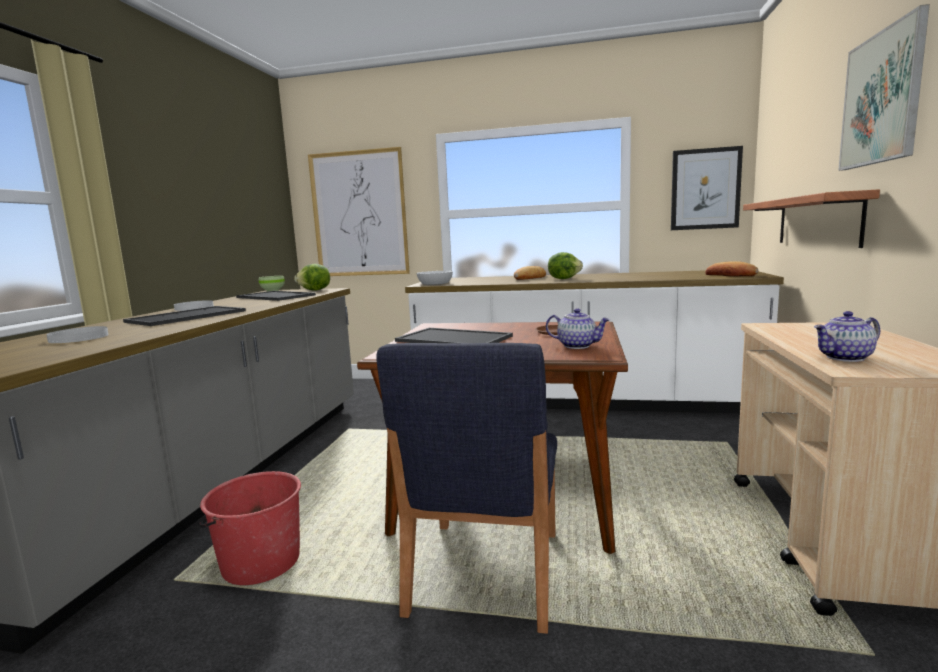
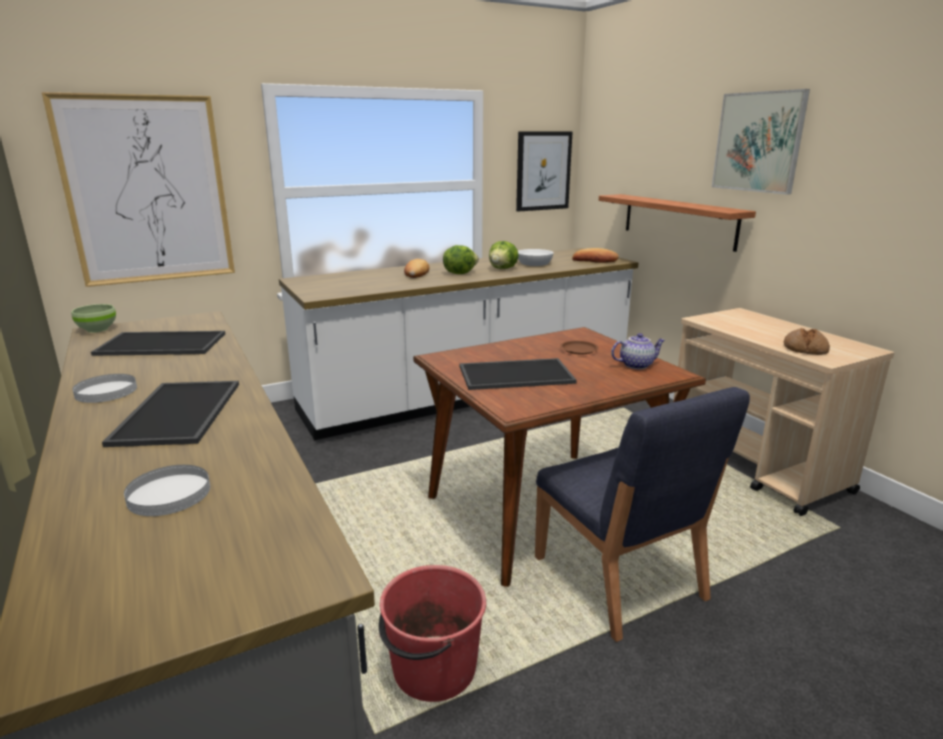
camera: 40 degrees left, 10 degrees up
lettuce [294,264,330,290] -> lettuce moved to [489,241,519,269]
white bowl [416,271,453,285] -> white bowl moved to [518,249,553,266]
teapot [814,311,880,362] -> bread [784,328,830,355]

